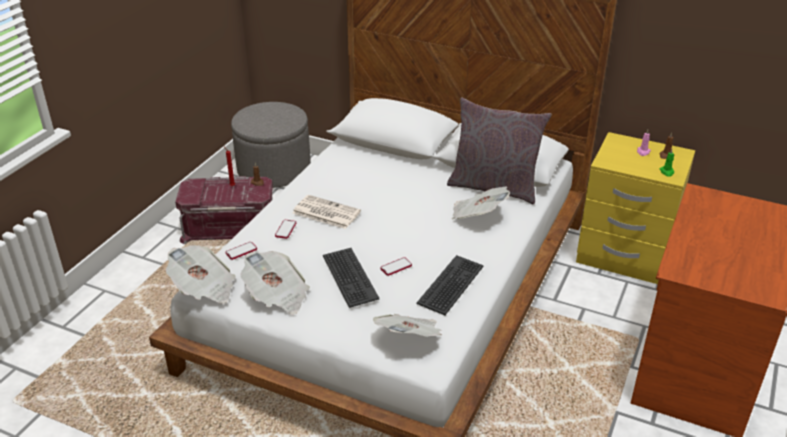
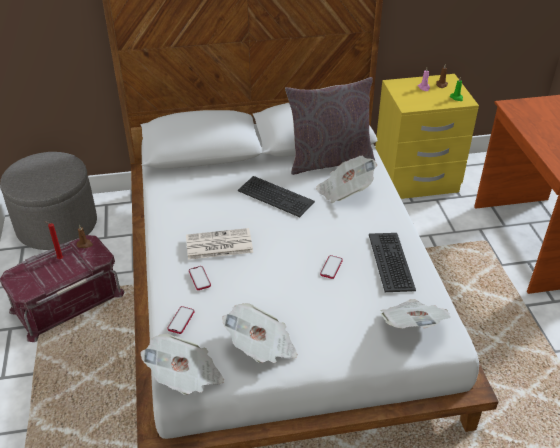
camera: 35 degrees left, 5 degrees up
keyboard [323,248,379,308] -> keyboard moved to [238,176,315,217]

